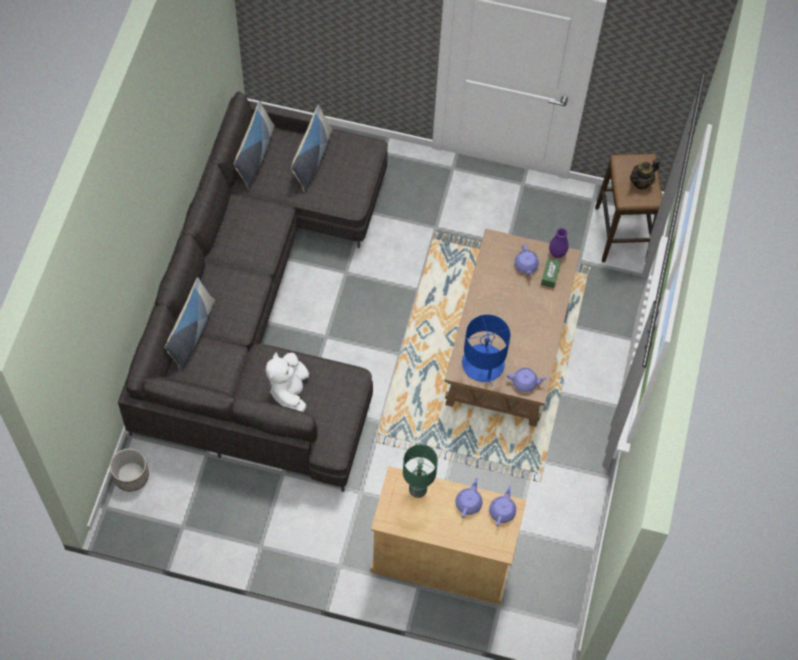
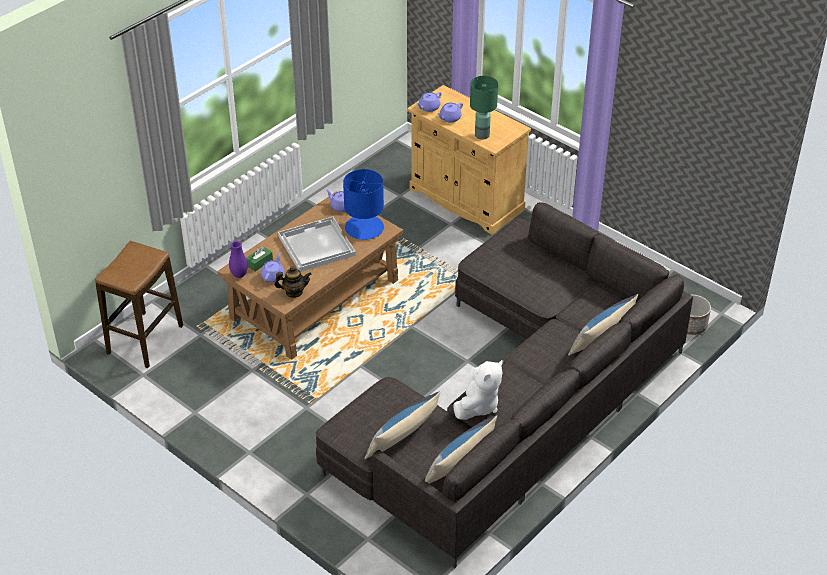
camera: 150 degrees left, 20 degrees down
white plush toy [266,352,309,412] -> white plush toy moved to [454,360,502,420]
teapot [630,159,660,190] -> teapot moved to [274,266,312,298]
none -> white tray [278,217,356,272]

